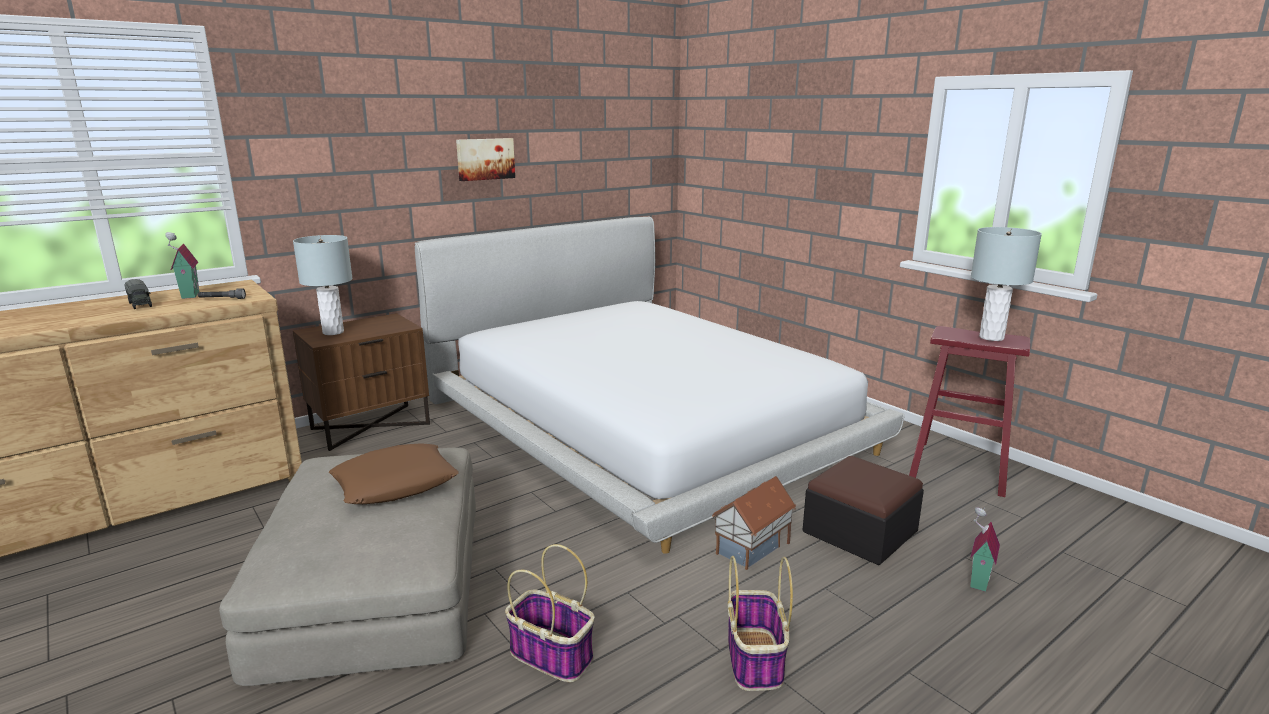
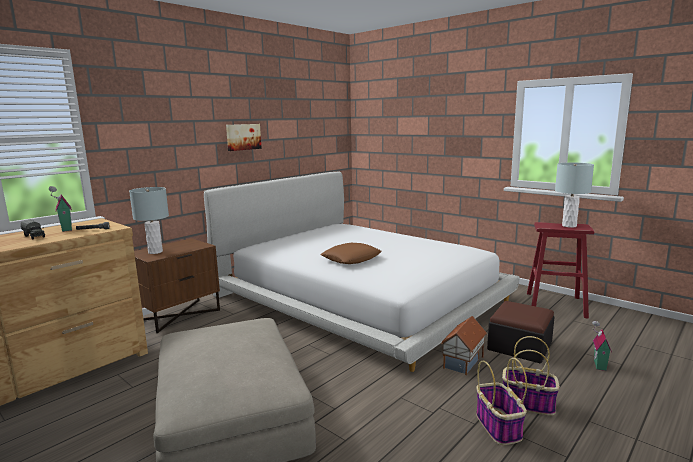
camera: 10 degrees left, 5 degrees down
brown pillow [329,443,459,504] -> brown pillow moved to [320,243,382,264]
basket [505,544,595,682] -> basket moved to [502,336,560,416]

